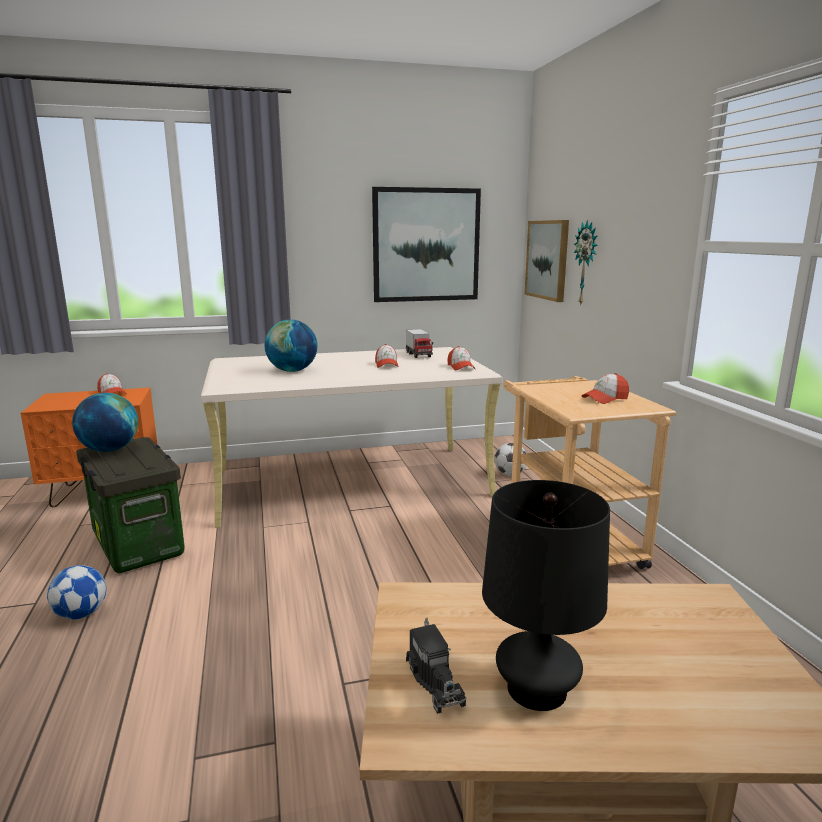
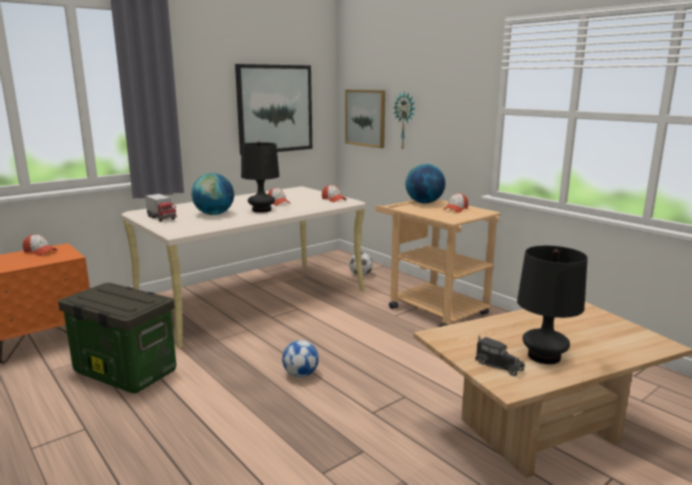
camera: 25 degrees left, 0 degrees up
football [47,565,106,620] -> football moved to [282,340,319,377]
globe [72,393,139,452] -> globe moved to [406,164,445,204]
toy truck [406,329,433,358] -> toy truck moved to [145,194,177,222]
none -> black table lamp [241,141,279,213]

